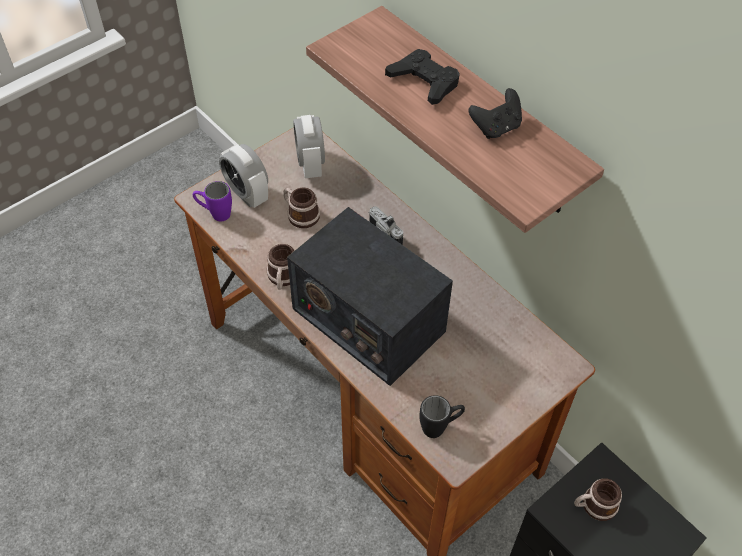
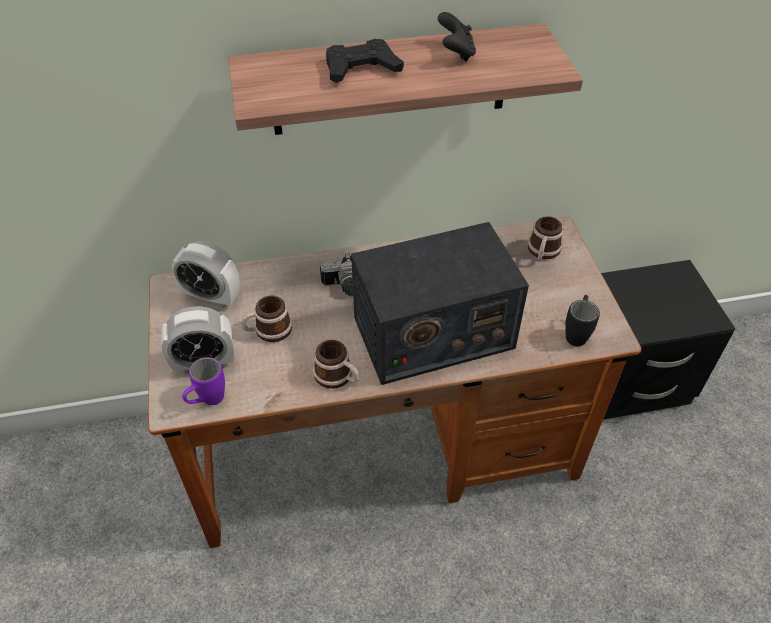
camera: 60 degrees left, 5 degrees down
mug [574,479,622,521] -> mug moved to [528,216,563,260]

